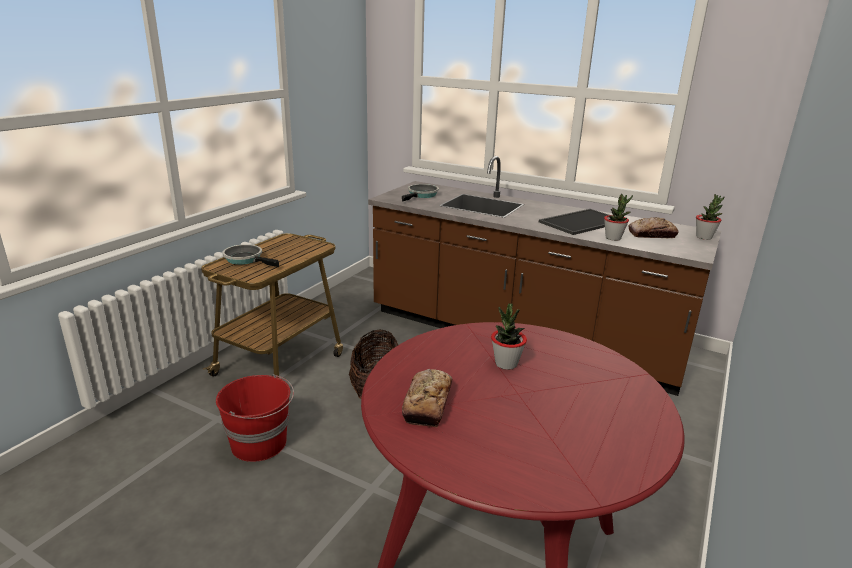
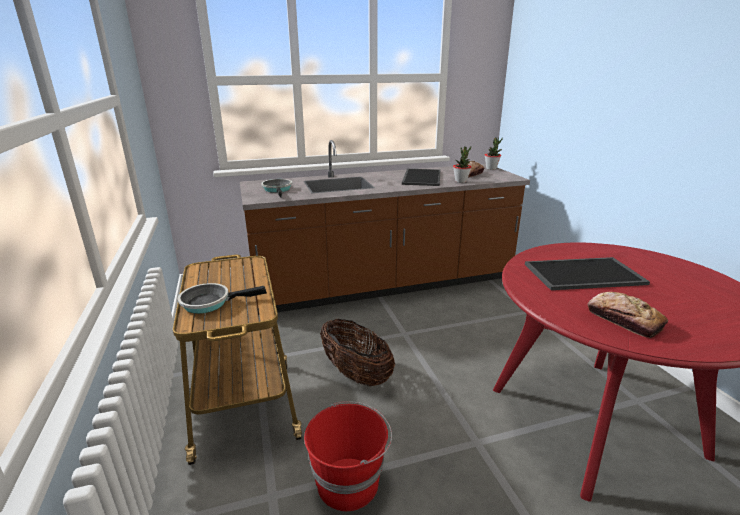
camera: 45 degrees left, 0 degrees up
potted plant [491,303,527,370] -> tray [525,257,650,290]

